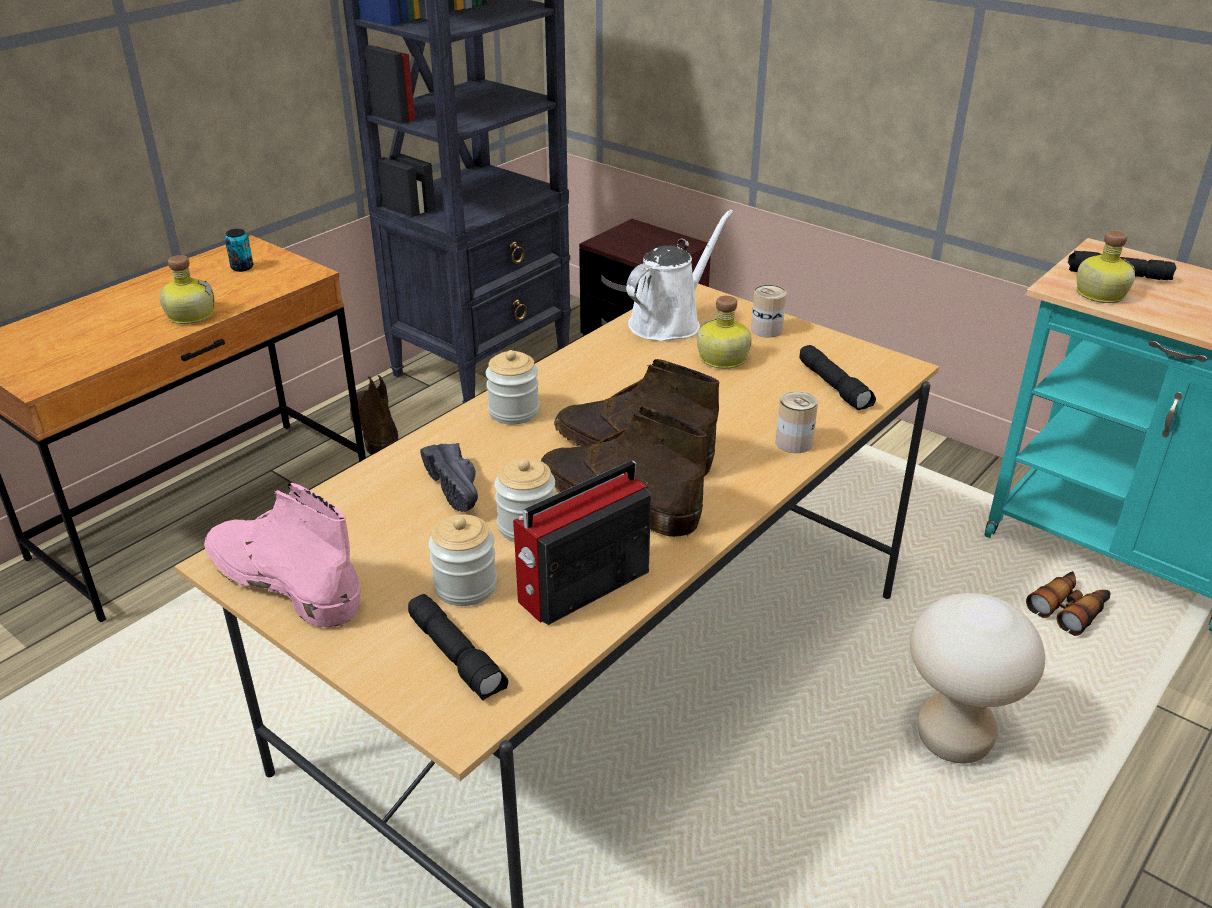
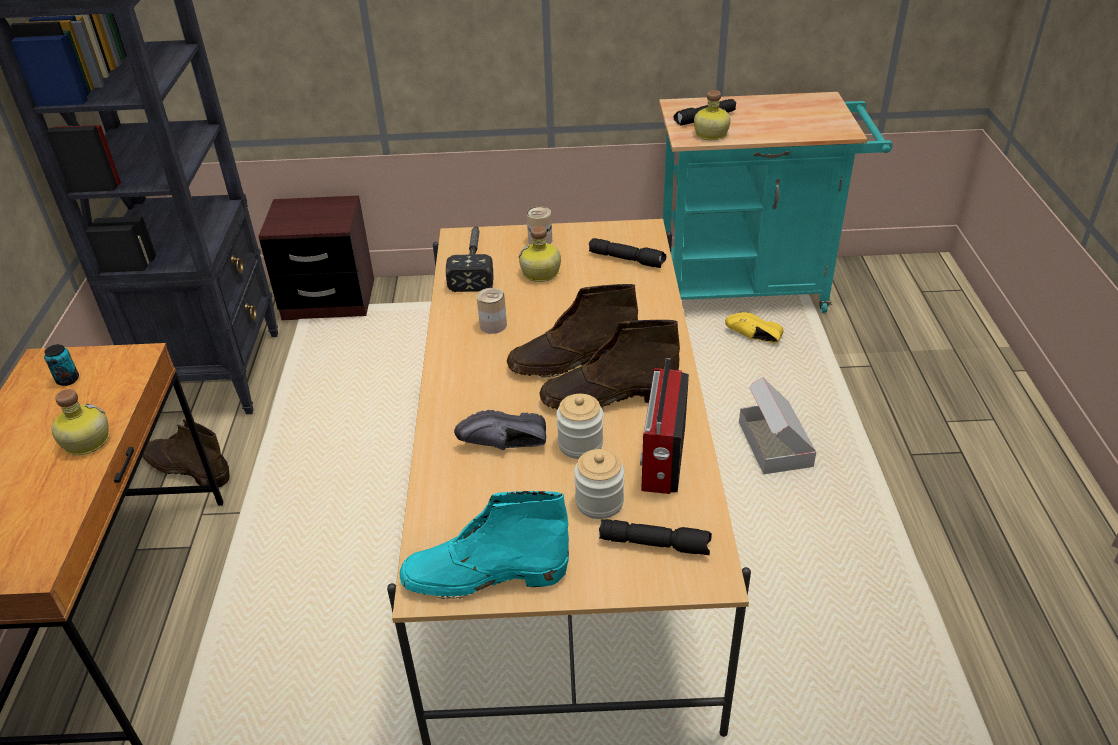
camera: 40 degrees left, 5 degrees up
pink boot [204,483,360,627] -> turquoise boot [400,491,569,599]
black shoe [420,443,478,512] -> black shoe turned 150 degrees clockwise [454,410,546,450]
jar [486,350,539,424] -> none
white watering can [626,209,733,341] -> hammer [446,227,493,292]
can [776,391,818,453] -> can moved to [477,288,507,334]
beige stool [910,593,1045,763] -> cardboard box [739,377,816,474]
binoculars [1026,571,1110,636] -> yellow shoe [725,312,784,343]

